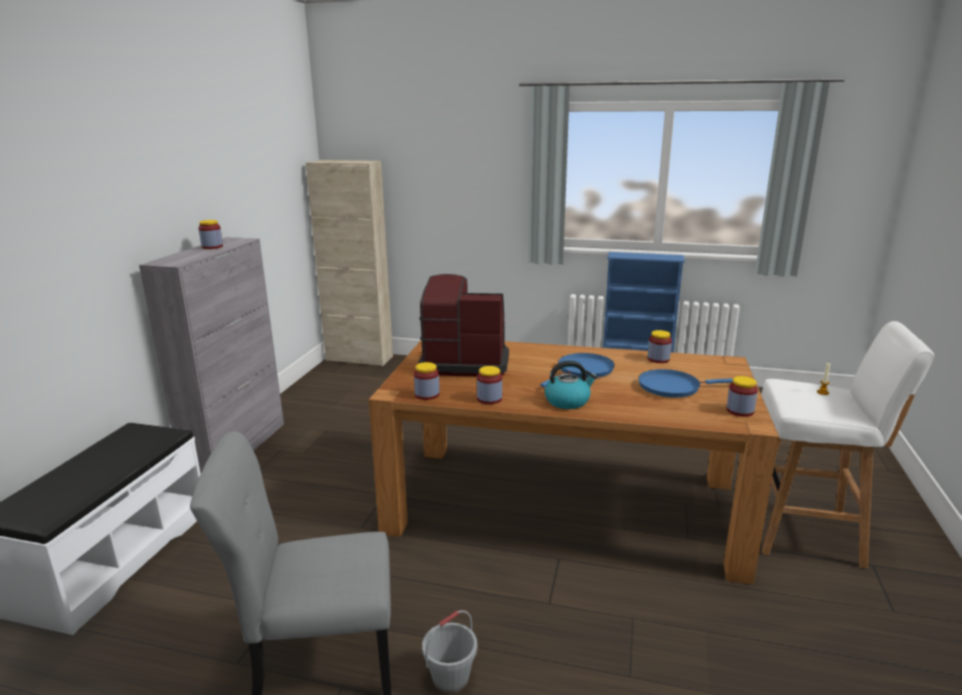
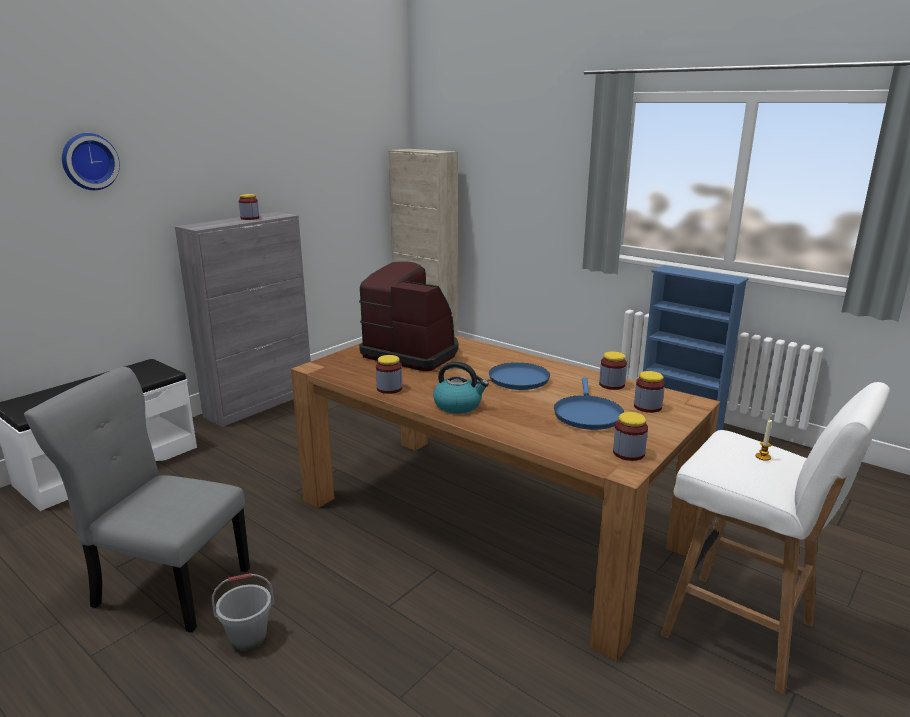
camera: 25 degrees right, 0 degrees up
jar [414,362,440,400] -> jar moved to [634,371,665,413]
blue frying pan [638,369,733,398] -> blue frying pan turned 105 degrees counterclockwise [554,378,624,430]
none -> wall clock [62,133,120,190]

